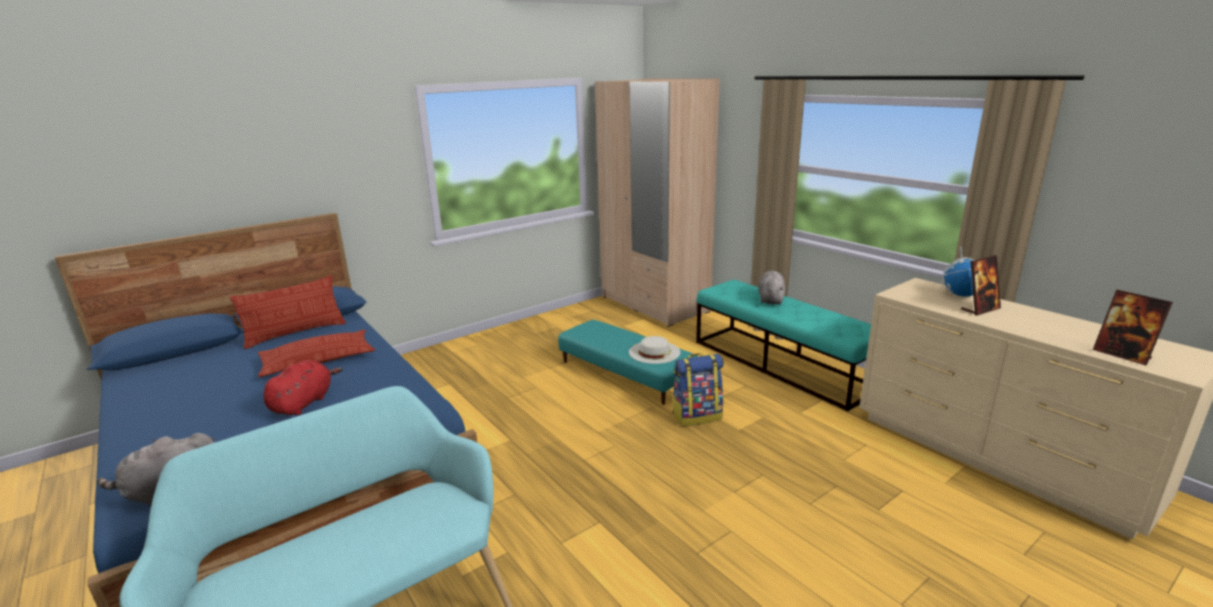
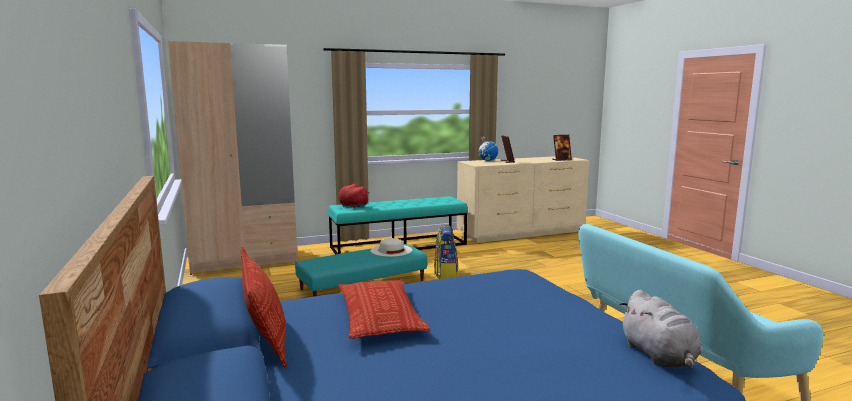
camera: 75 degrees left, 10 degrees down
red plush toy [264,360,343,415] -> red plush toy moved to [338,184,370,208]
grey plush toy [758,271,785,305] -> none

